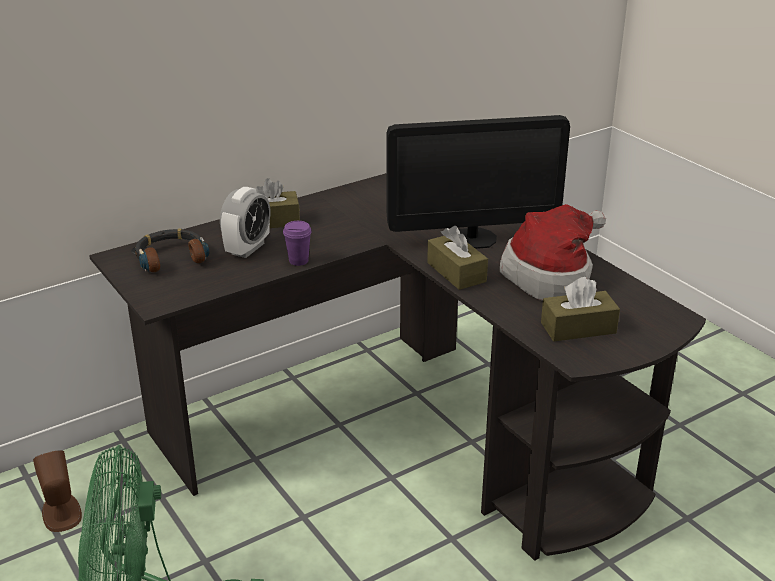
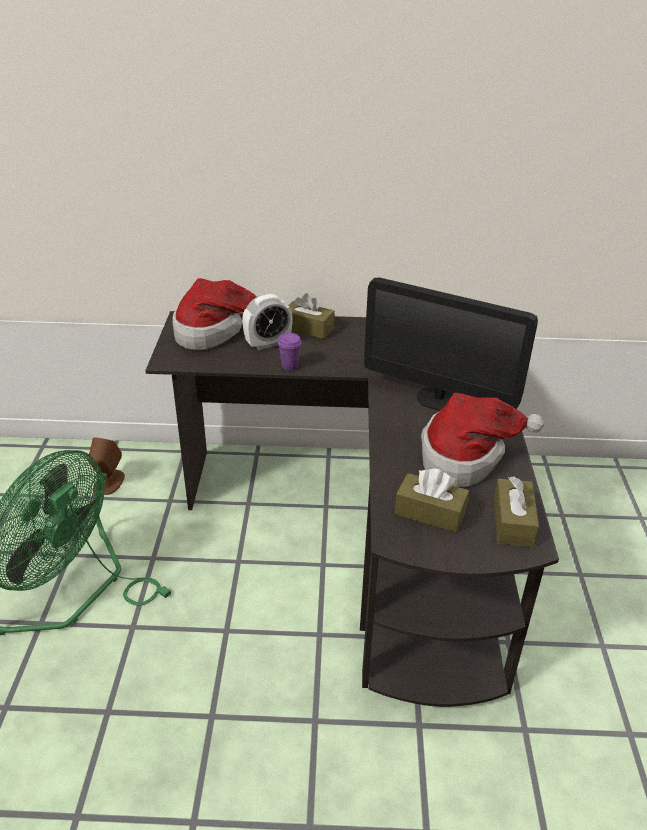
camera: 35 degrees right, 5 degrees up
headphones [135,229,209,272] -> hat [172,278,266,350]
brown tissue box [427,226,488,290] -> brown tissue box moved to [494,476,539,547]

